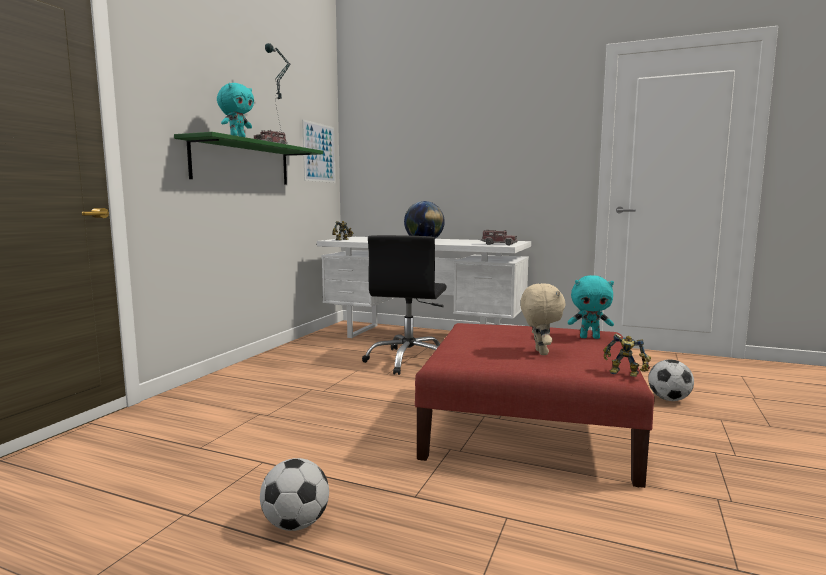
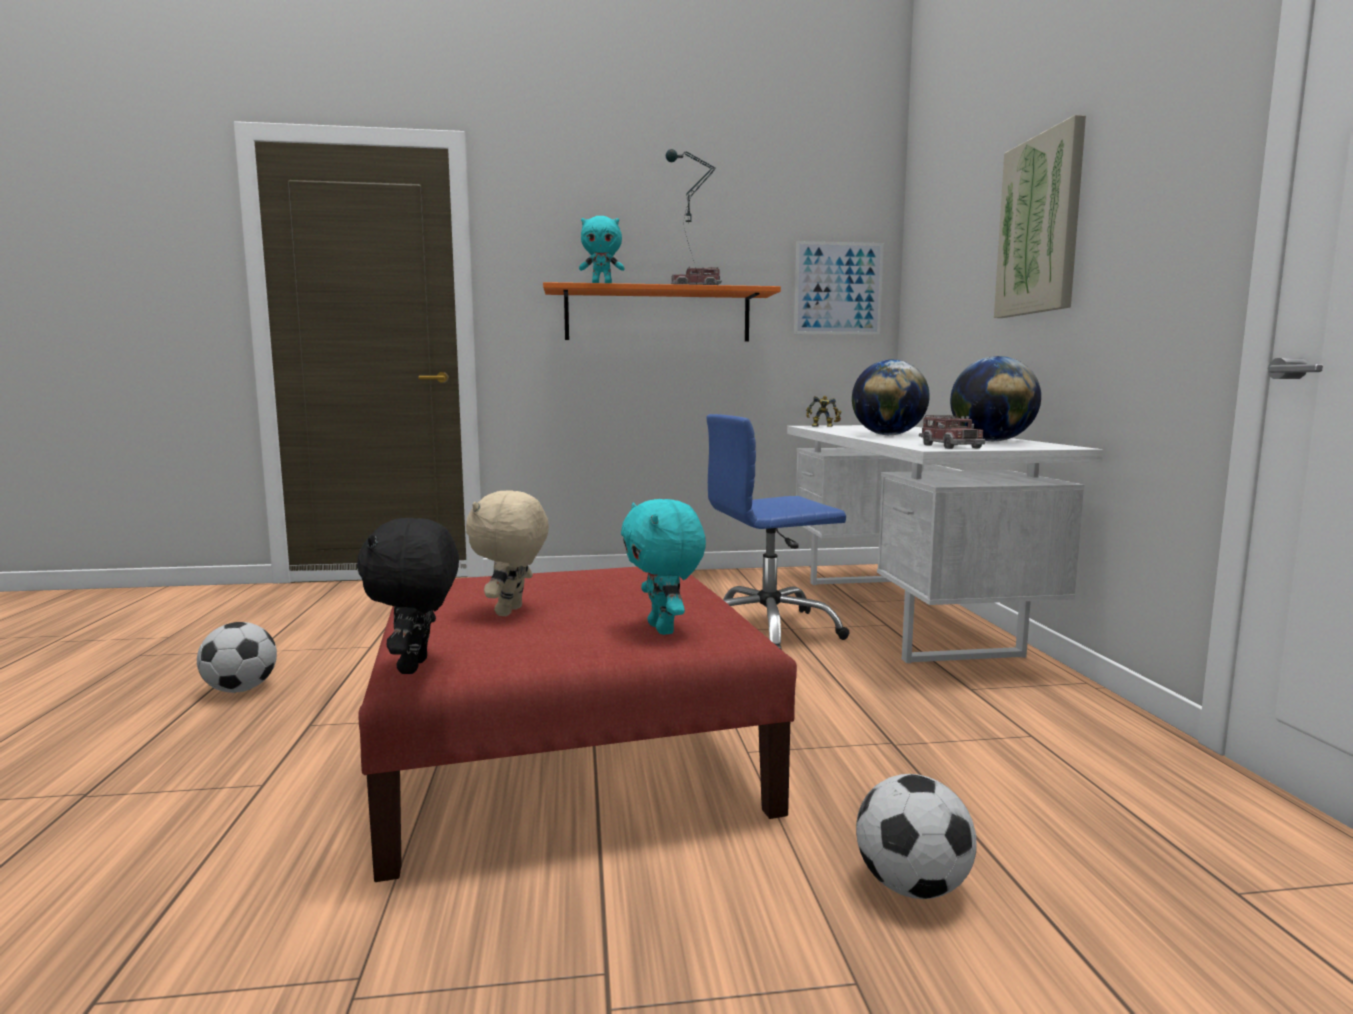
camera: 60 degrees right, 0 degrees up
green shelf [174,132,323,185] -> orange shelf [543,282,781,341]
black office chair [362,235,446,375] -> blue office chair [706,414,850,649]
beige plush toy [520,283,566,355] -> beige plush toy turned 135 degrees clockwise [466,490,549,616]
toy robot [603,334,651,377] -> black plush toy [357,518,459,674]
none -> globe [950,356,1041,441]
none -> picture [994,115,1086,318]

